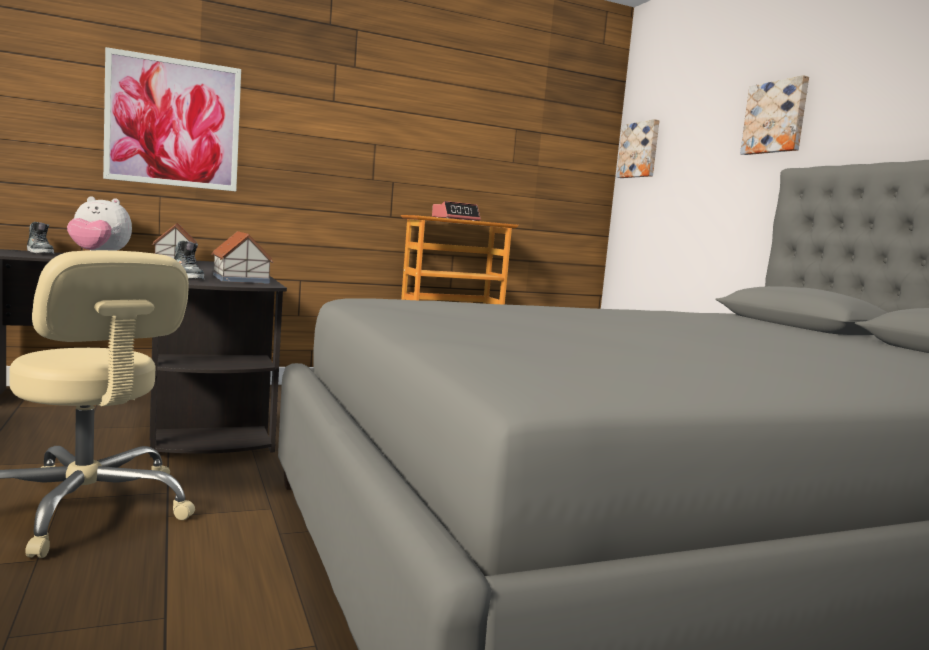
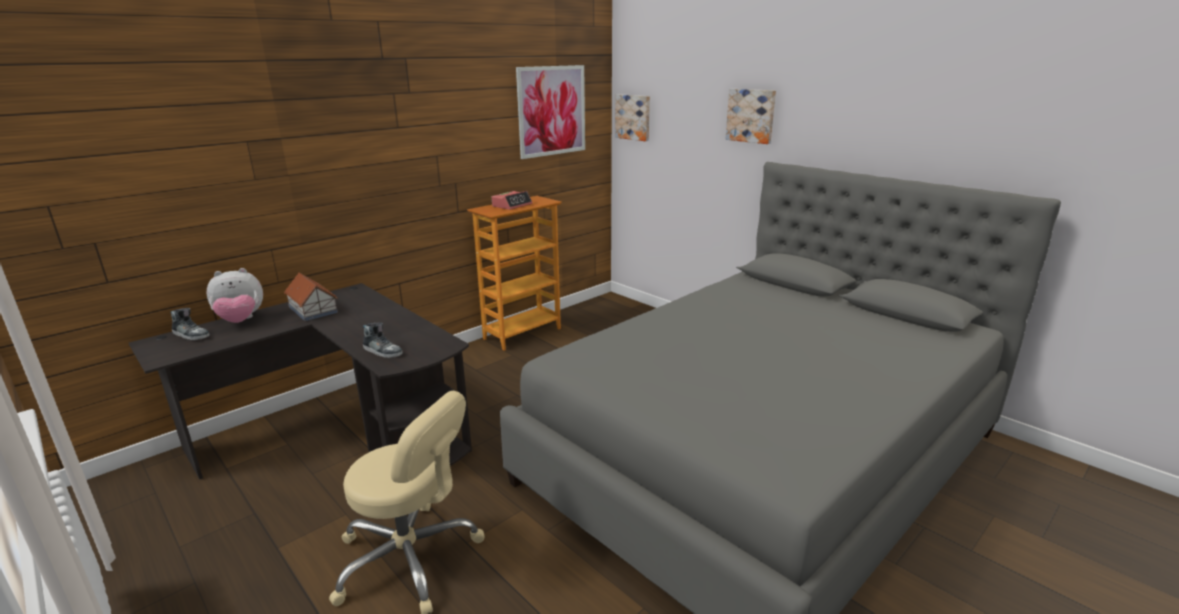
camera: 20 degrees left, 15 degrees up
picture [103,47,241,191] -> picture moved to [516,65,585,159]
toy house [211,231,273,284] -> none

